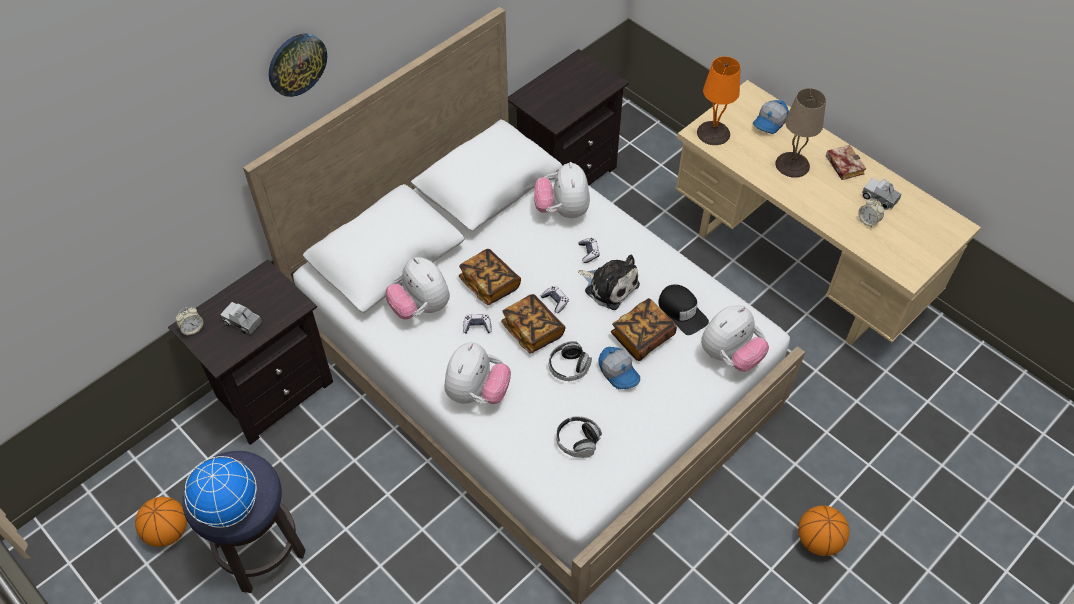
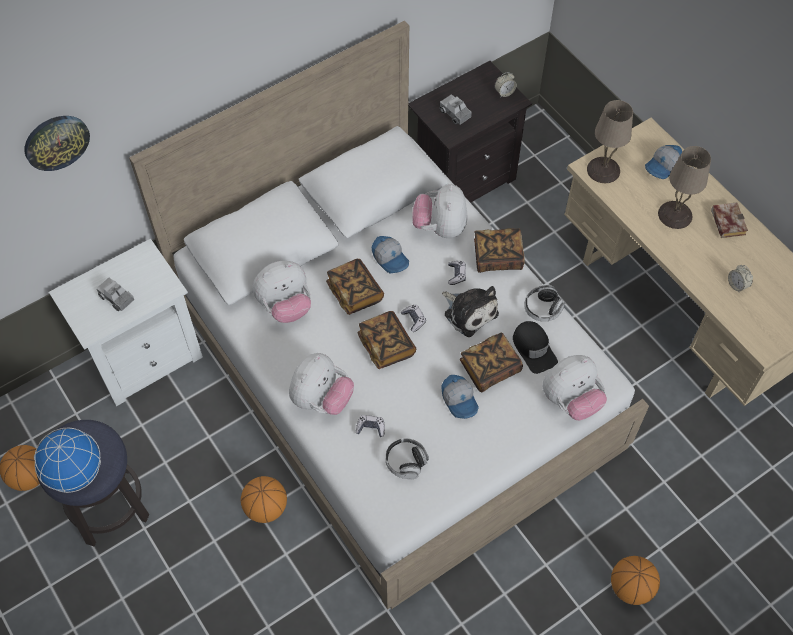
camera: 10 degrees right, 5 degrees up
black nightstand [168,260,333,445] -> white nightstand [49,239,203,406]
alarm clock [176,307,203,336] -> alarm clock moved to [495,72,517,98]
wall clock [269,33,327,97] -> wall clock moved to [24,116,90,171]
plush toy [386,257,450,319] -> plush toy turned 90 degrees counterclockwise [253,261,311,323]
game controller [463,314,492,333] -> game controller moved to [356,415,385,437]
headphones [549,341,592,381] -> headphones moved to [524,285,565,322]
orange table lamp [697,56,741,145] -> beige table lamp [587,100,633,183]
toy truck [862,178,901,210] -> toy truck moved to [439,94,472,125]
none -> basketball [241,476,287,523]
none -> cap [372,236,409,273]
none -> book [474,228,525,273]

